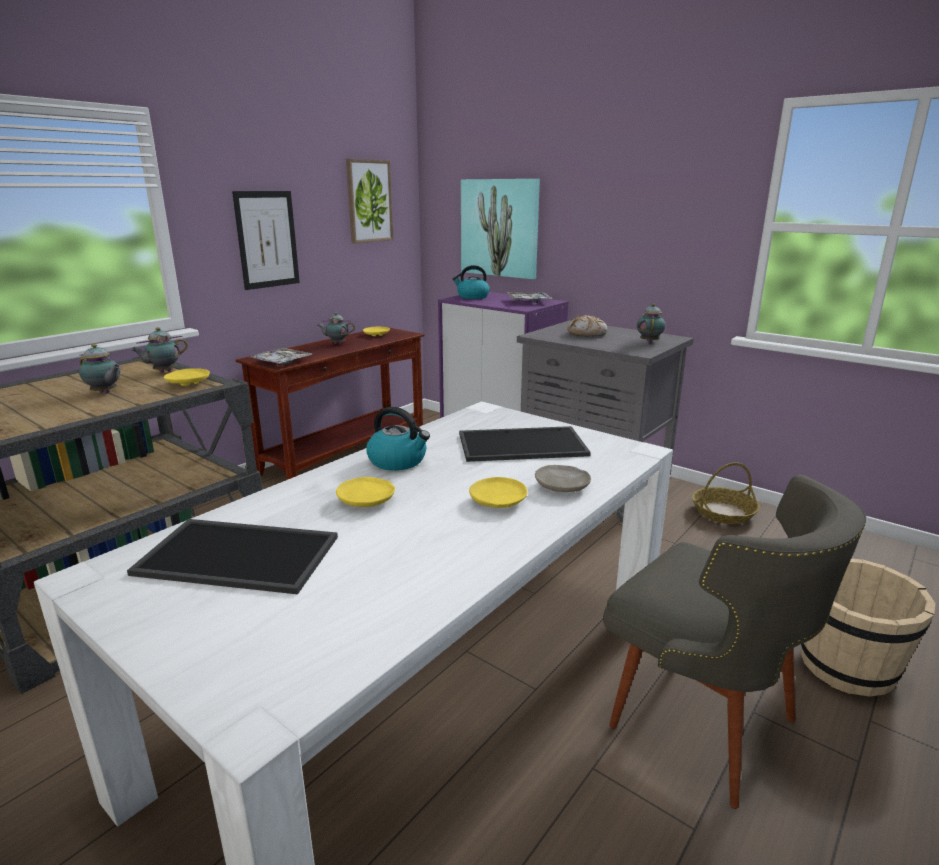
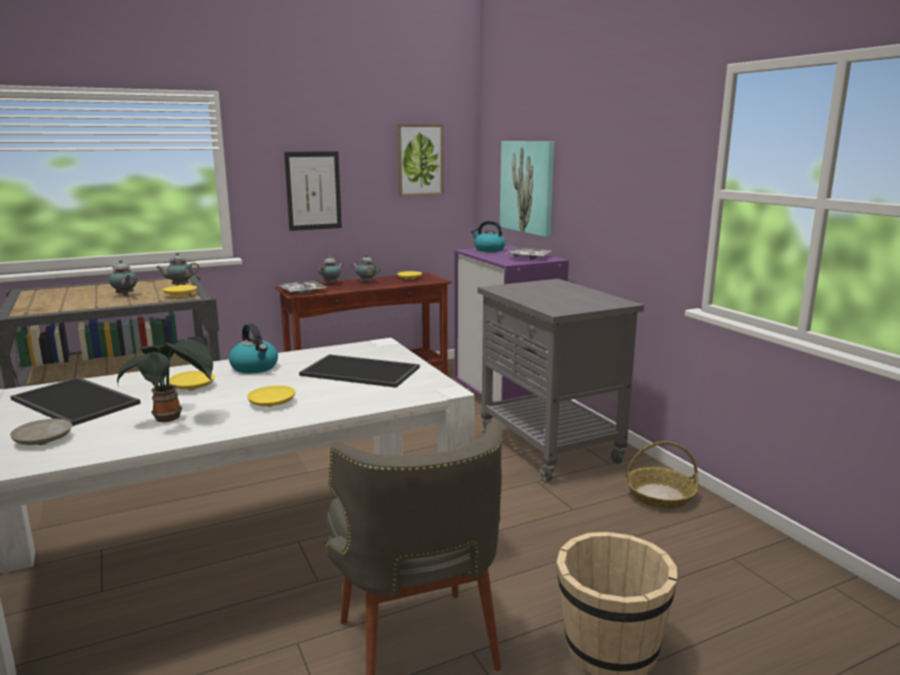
camera: 25 degrees right, 5 degrees down
beige plate [535,465,591,492] -> beige plate moved to [10,419,72,445]
bread [567,315,608,337] -> none
teapot [637,303,665,343] -> teapot moved to [318,256,343,284]
none -> potted plant [117,340,213,422]

